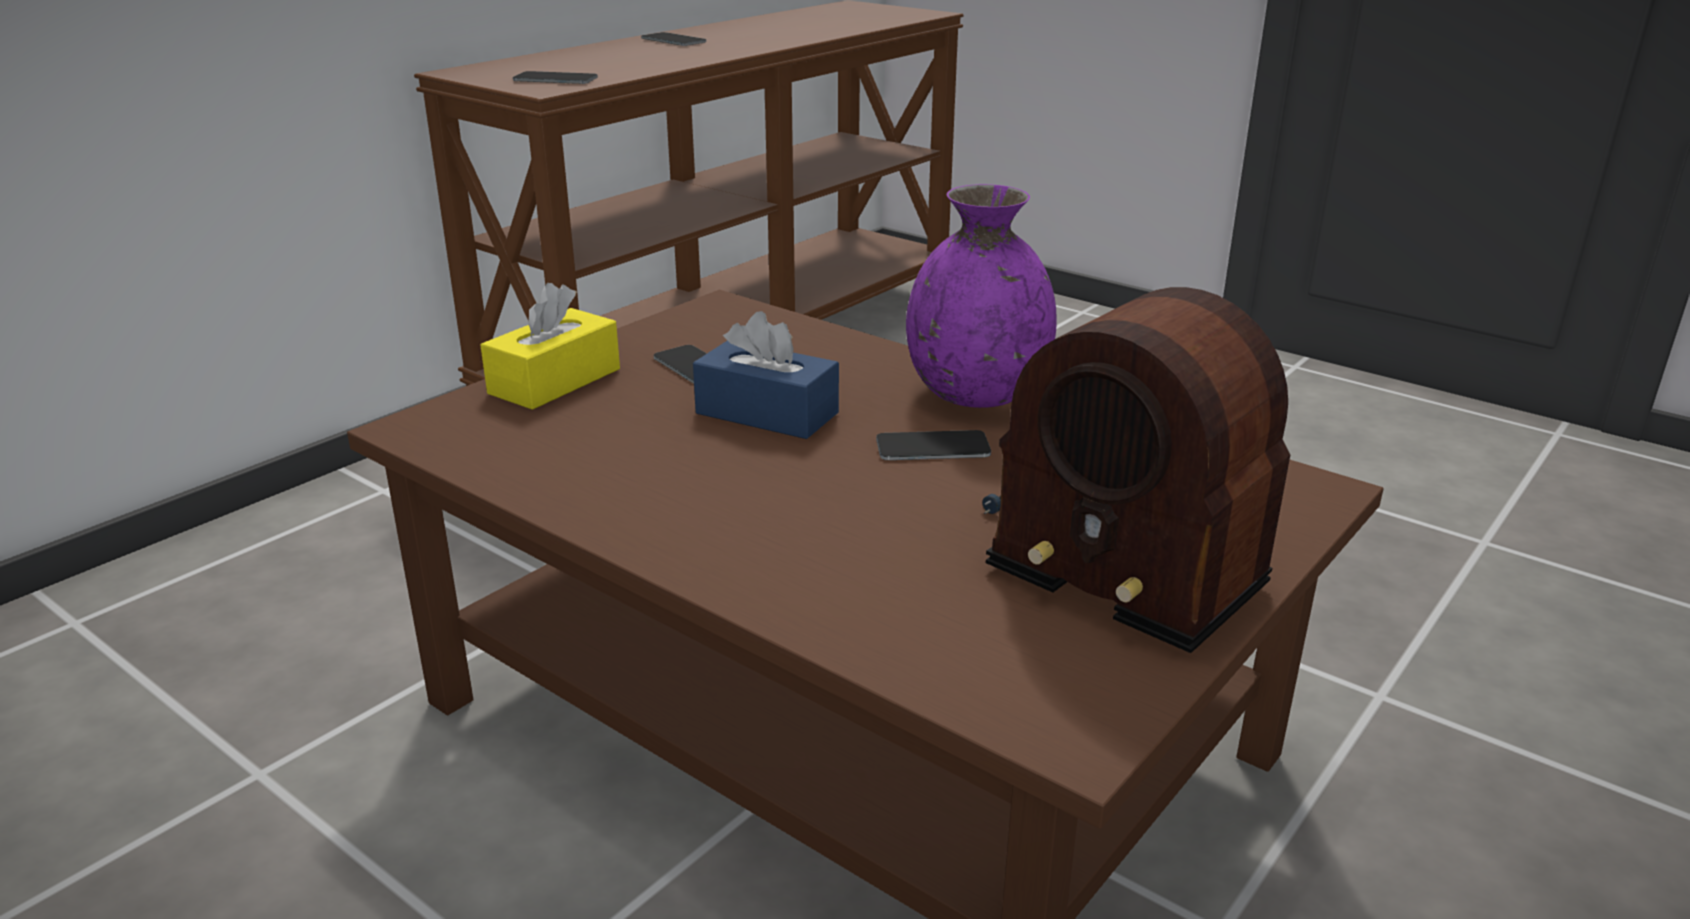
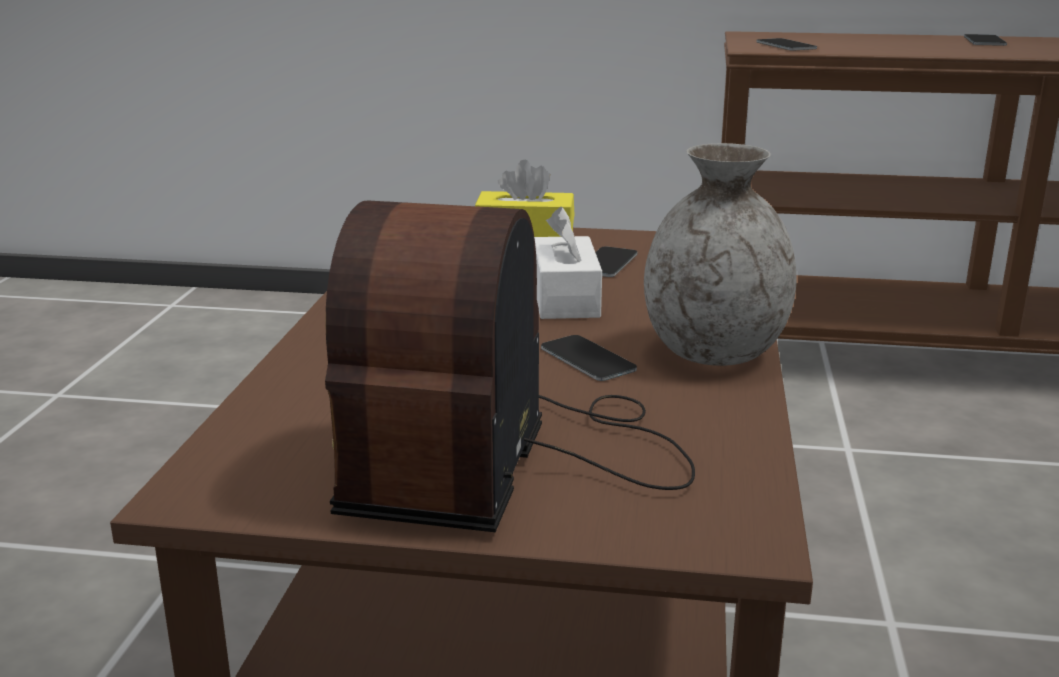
camera: 60 degrees right, 5 degrees down
blue tissue box [693,311,839,439] -> white tissue box [534,207,602,319]
purple vase [906,184,1057,408] -> grey vase [644,143,796,366]

